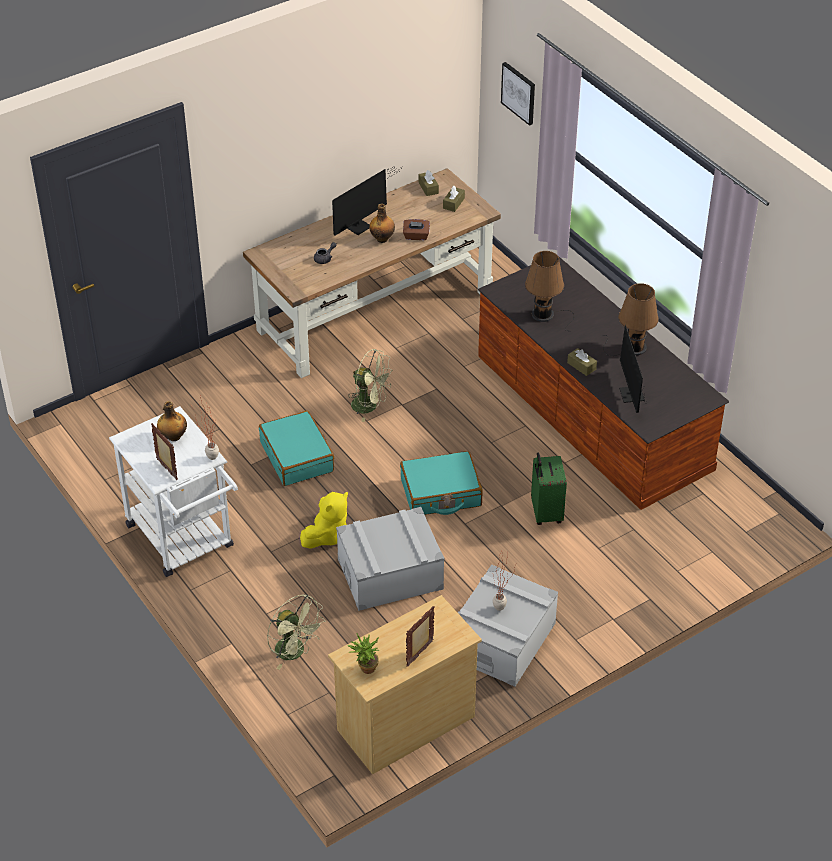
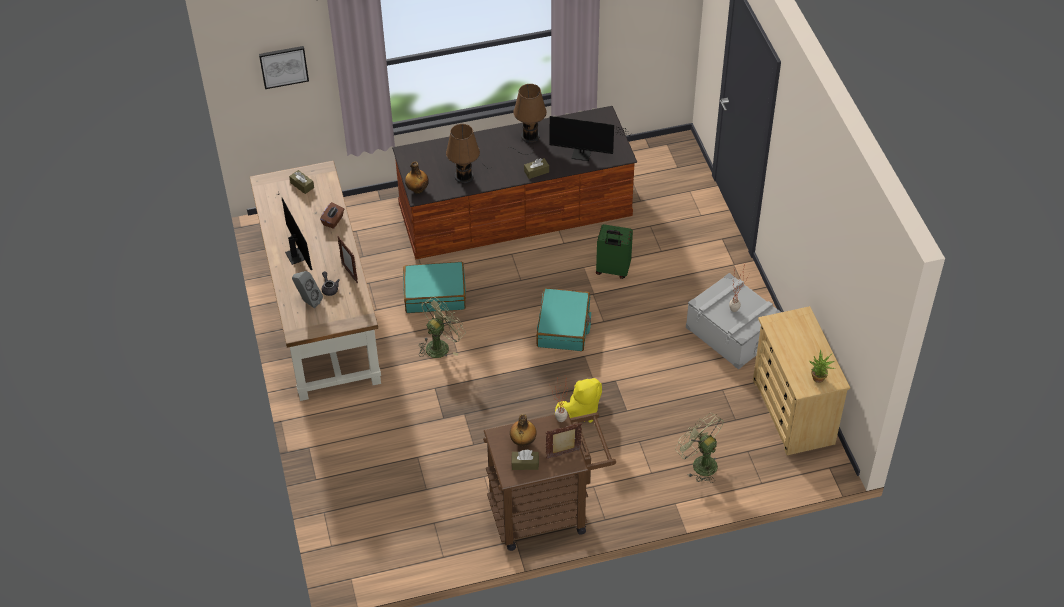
camera: 70 degrees left, 5 degrees up
white cart [109,406,238,577] -> brown cart [483,412,616,551]
turquoise suitcase [259,410,334,486] -> turquoise suitcase moved to [403,262,466,313]
green fan [267,594,326,670] -> green fan turned 105 degrees counterclockwise [675,413,724,483]
yellow plush toy [300,492,348,549] -> yellow plush toy turned 90 degrees clockwise [555,378,602,423]
grey storage box [336,507,445,611] -> none
bottle [369,204,395,243] -> bottle moved to [405,161,429,194]
picture frame [406,606,434,667] -> picture frame moved to [337,236,358,283]
brown tissue box [418,170,439,196] -> brown tissue box moved to [511,450,539,470]
none -> grey speaker [292,271,323,308]

